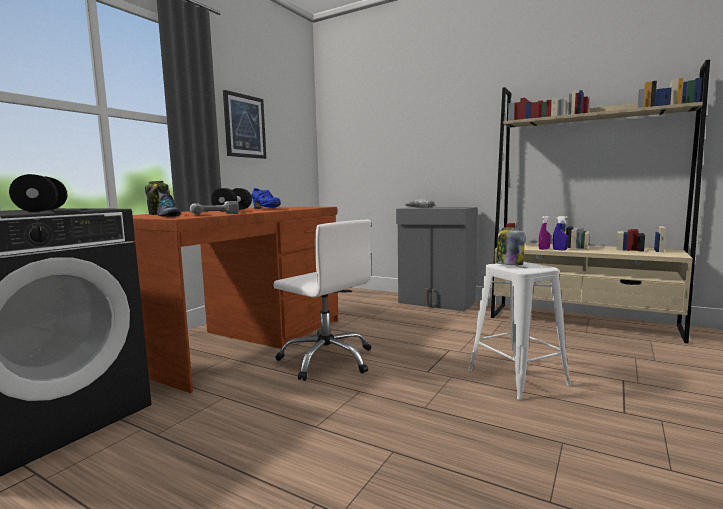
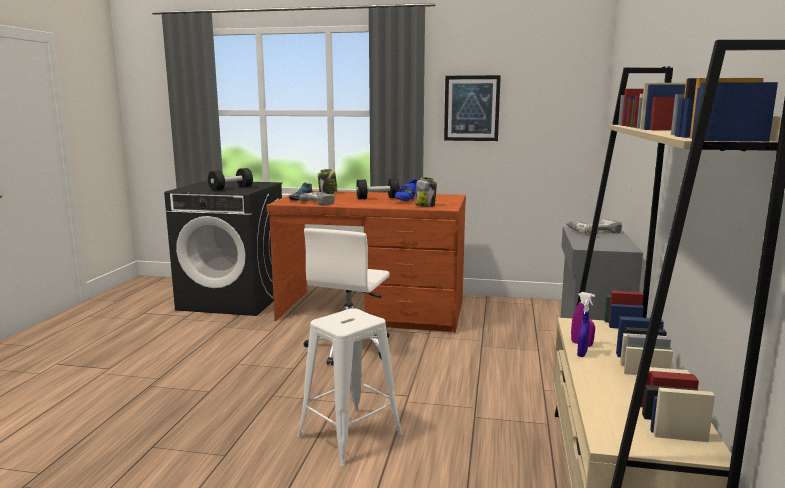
camera: 70 degrees right, 5 degrees up
jar [496,227,525,265] -> jar moved to [414,177,437,207]

